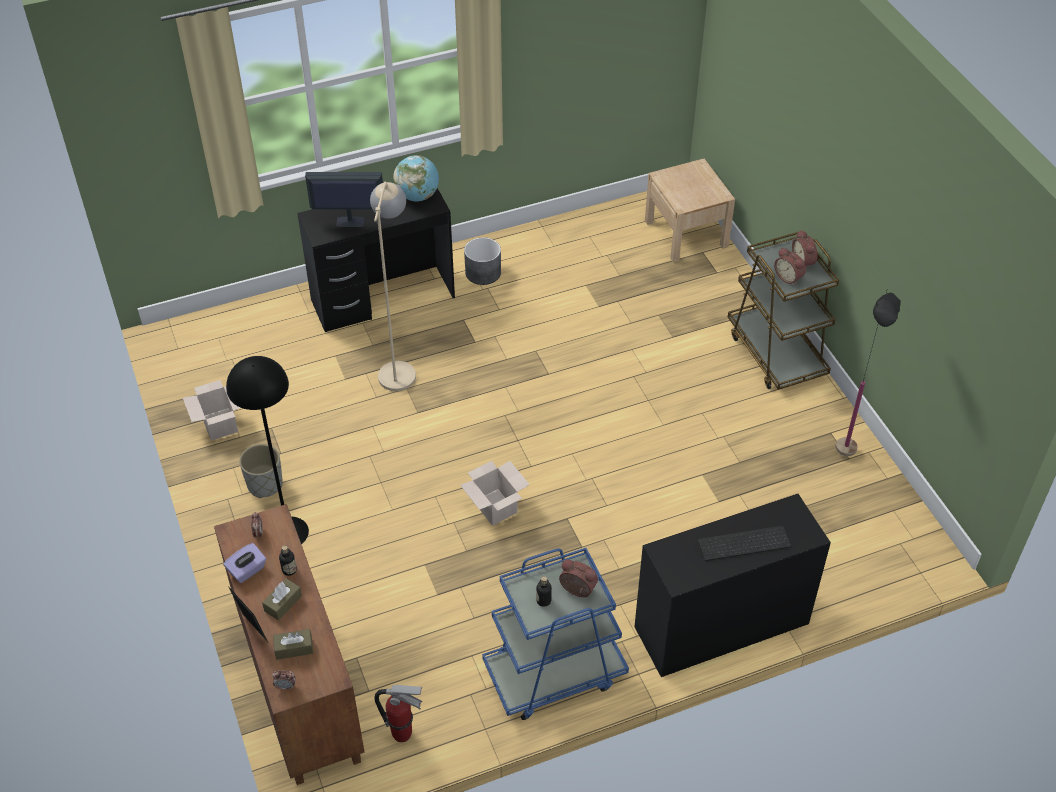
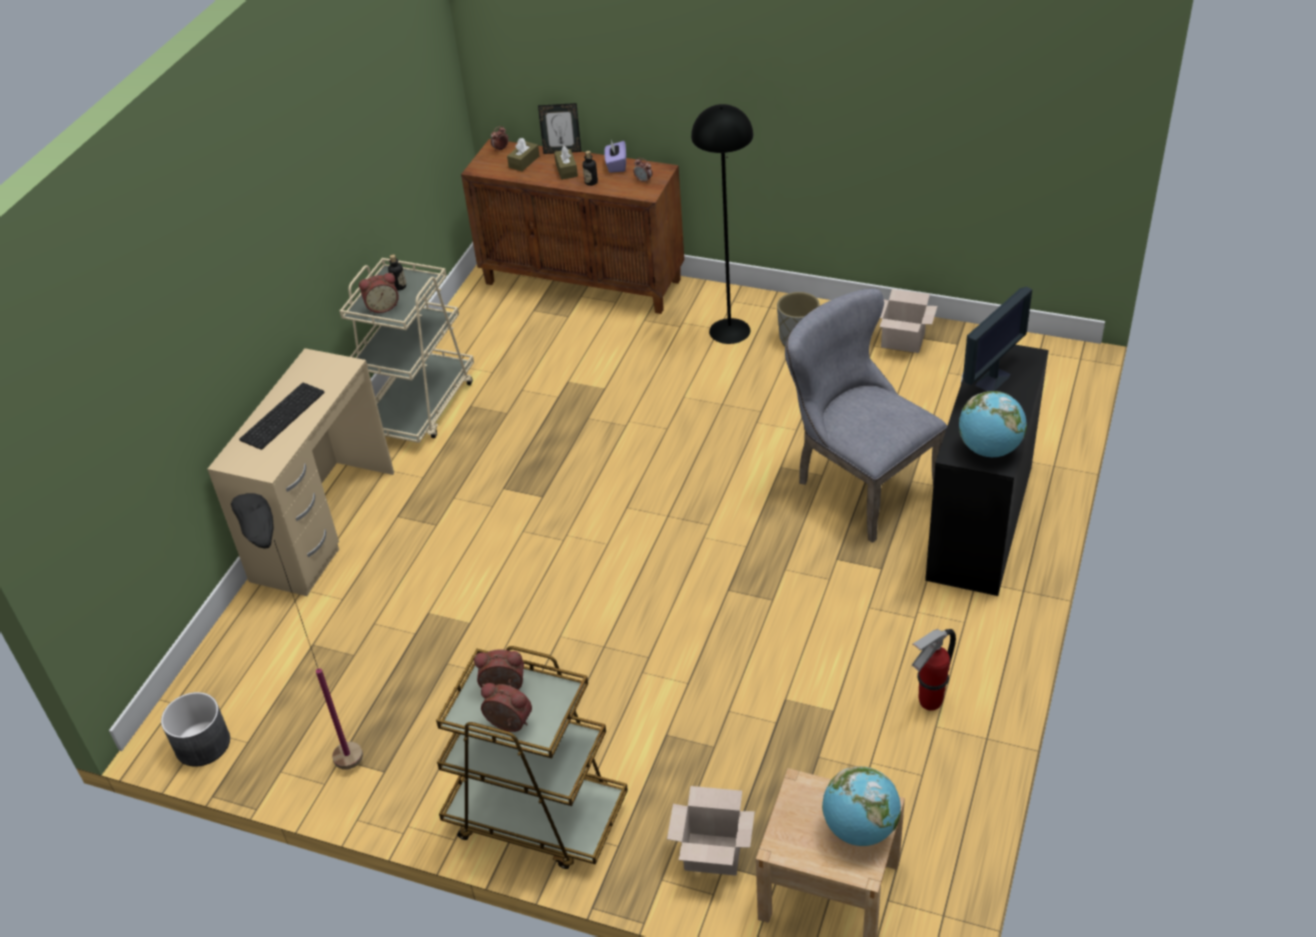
camera: 135 degrees right, 5 degrees down
beige floor lamp [370,181,416,391] -> grey chair [785,288,947,543]
fire extinguisher [374,685,422,742] -> fire extinguisher moved to [912,629,956,710]
cardboard box [460,461,530,526] -> cardboard box moved to [667,786,755,876]
grey planter [464,237,501,285] -> grey planter moved to [161,692,230,767]
blue cart [482,548,629,720] -> beige cart [340,258,474,443]
black desk [634,494,831,677] -> beige desk [207,348,394,596]
none -> globe [822,766,901,846]

